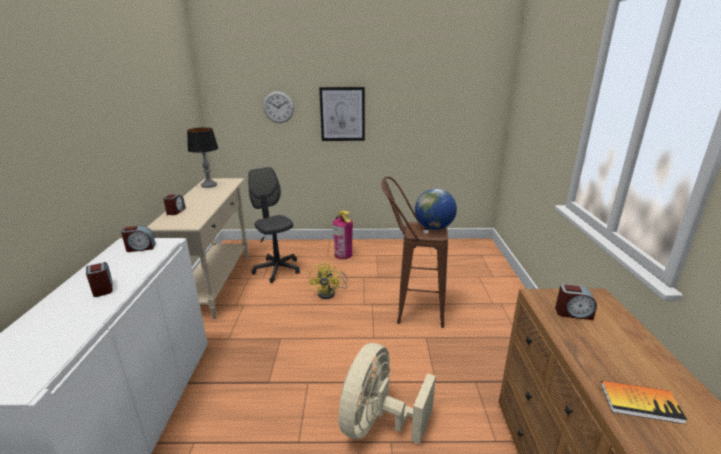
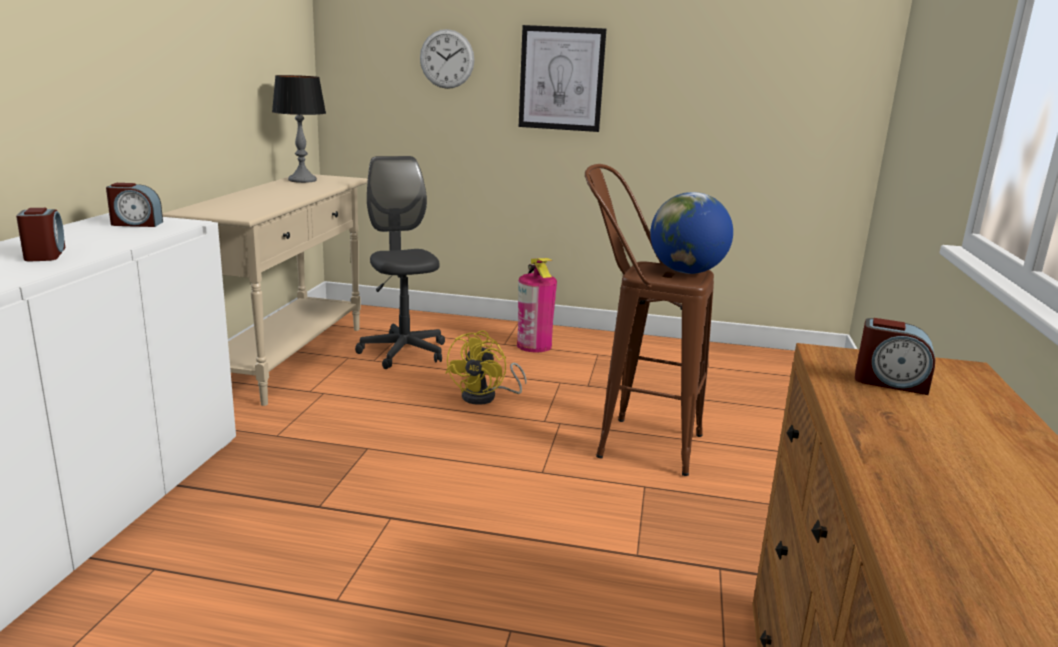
camera: 10 degrees right, 5 degrees down
alarm clock [163,195,186,215] -> none
beige fan [339,343,436,445] -> none
book [601,381,687,424] -> none

